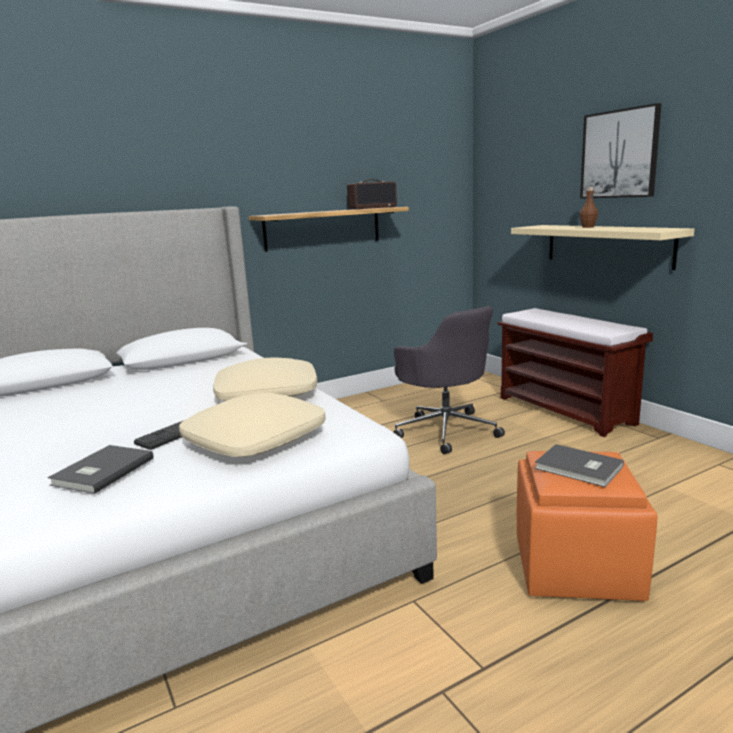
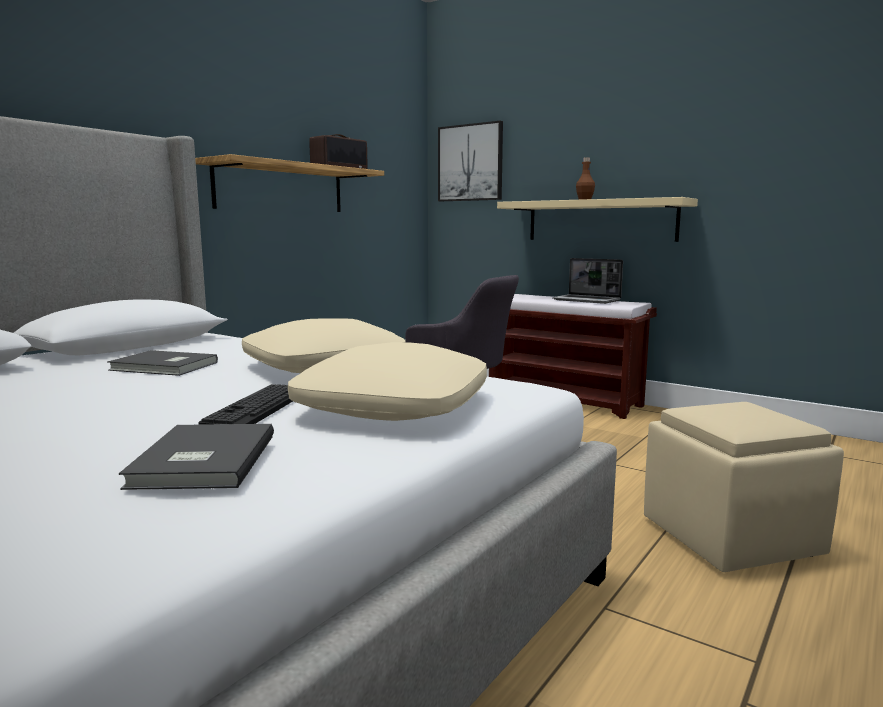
camera: 25 degrees left, 5 degrees down
orange ottoman [517,451,657,601] -> beige ottoman [644,402,844,572]
grey book [535,444,624,487] -> grey book moved to [107,350,218,376]
picture [580,103,662,199] -> picture moved to [438,121,503,201]
none -> laptop [552,258,623,304]

